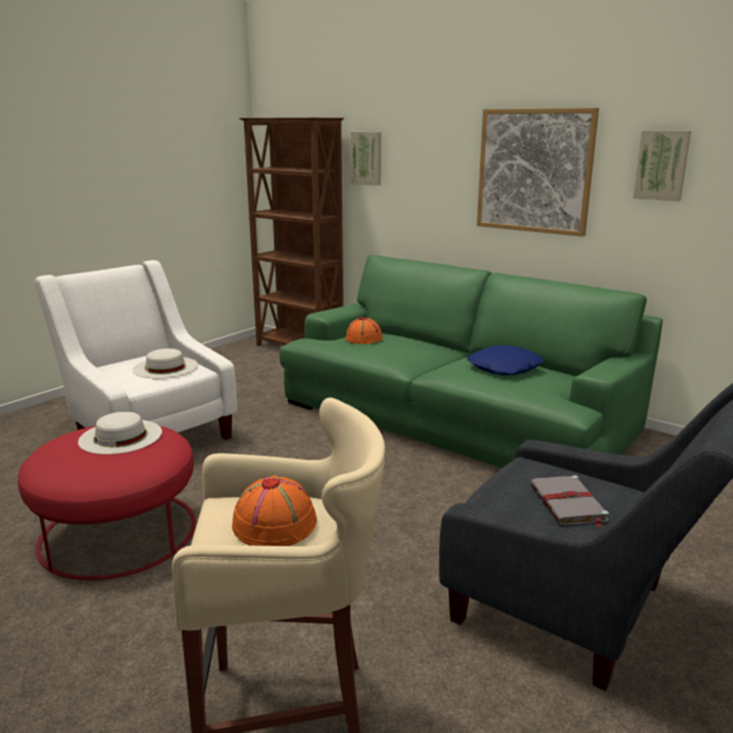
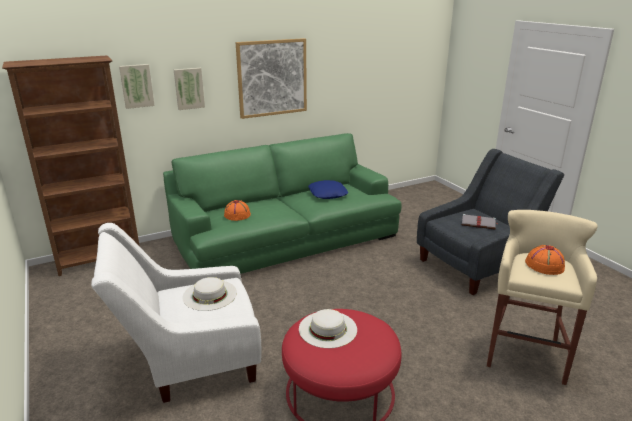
camera: 65 degrees left, 5 degrees up
picture [633,130,691,201] -> picture moved to [174,68,205,110]

